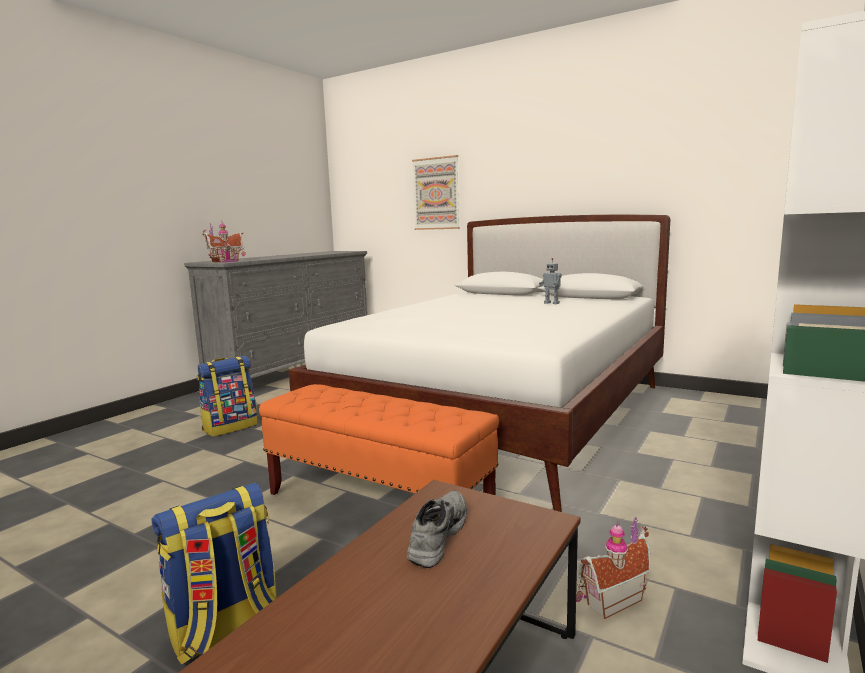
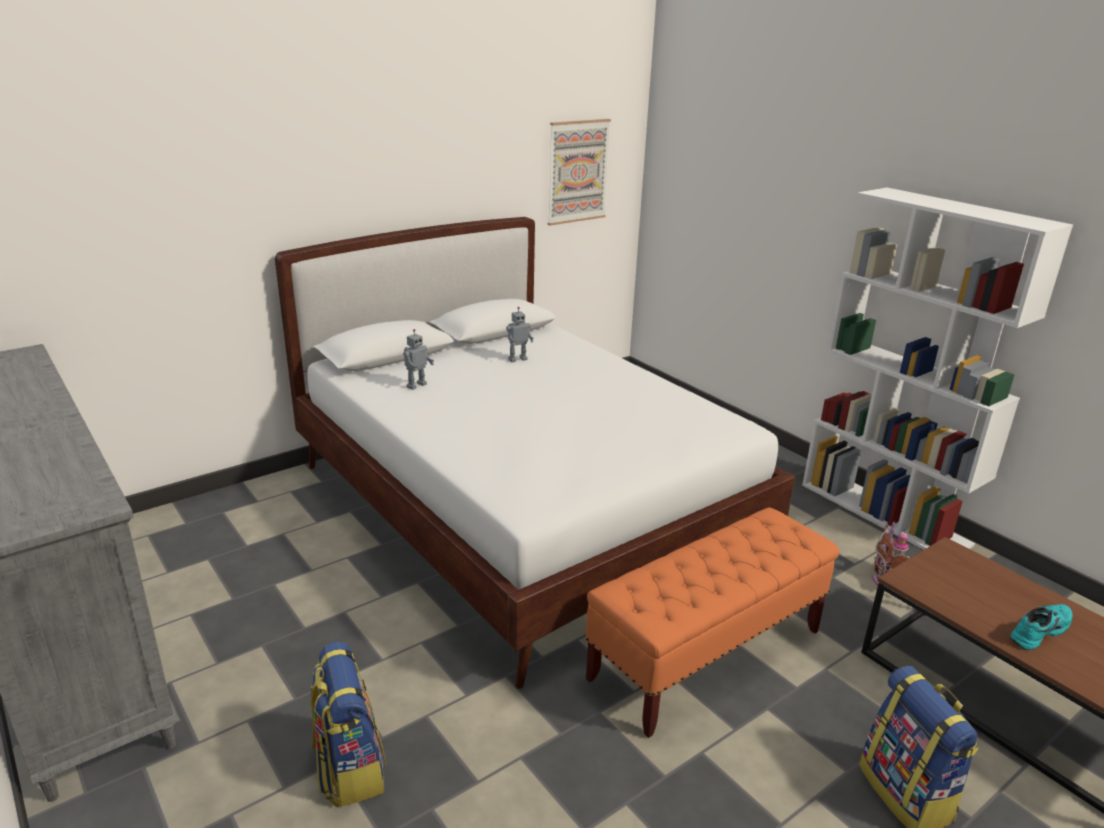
camera: 70 degrees left, 15 degrees up
toy house [202,223,246,262] -> none
grey shoe [407,491,467,568] -> none
picture [412,155,460,230] -> picture moved to [548,119,611,226]
none -> toy robot [403,329,434,390]
none -> turquoise shoe [1010,604,1073,650]

